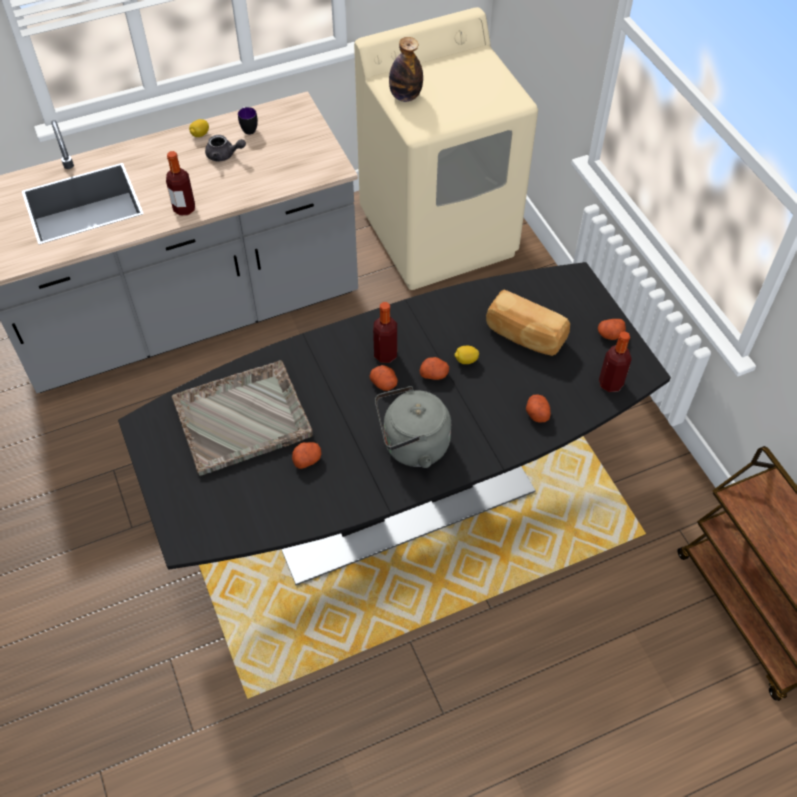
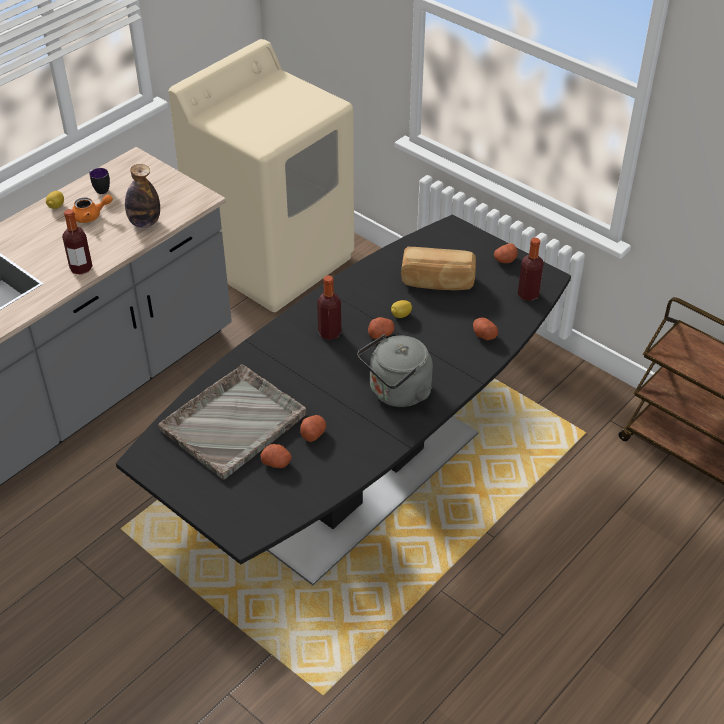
camera: 25 degrees left, 10 degrees down
grey teapot [205,135,246,162] -> orange teapot [72,195,113,223]
potato [370,365,398,391] -> potato moved to [261,444,292,468]
bottle [389,37,423,102] -> bottle moved to [125,164,160,228]

